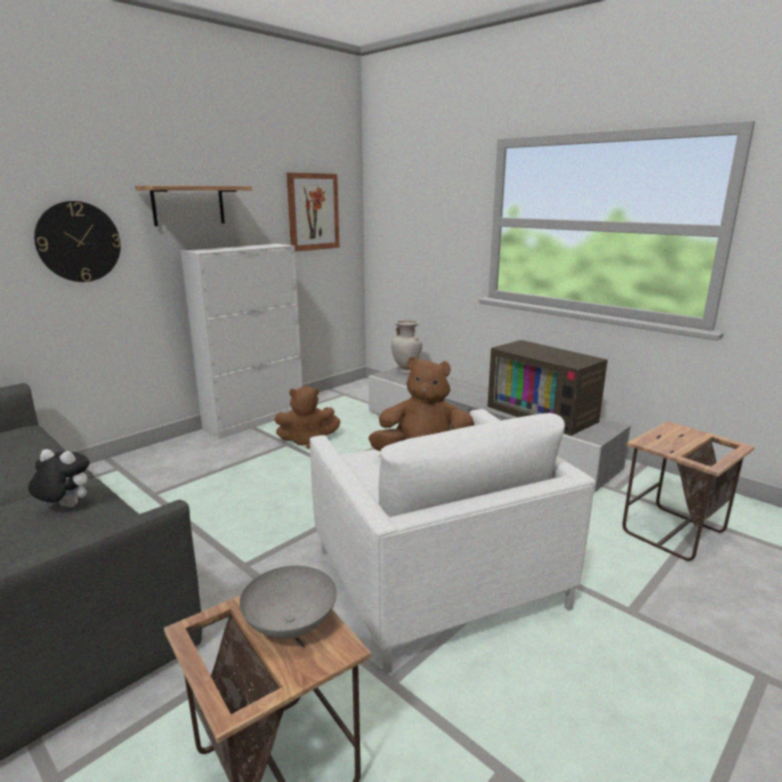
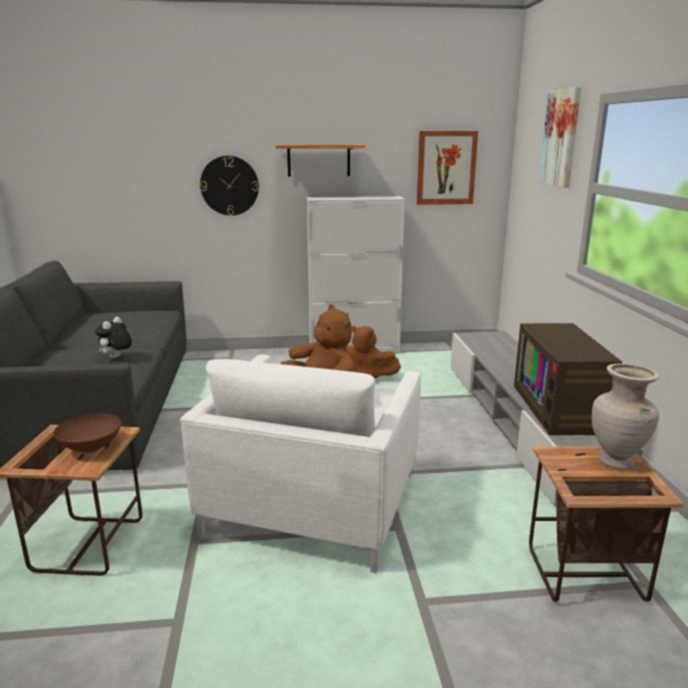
camera: 40 degrees right, 0 degrees up
plush toy [28,449,90,507] -> plush toy turned 120 degrees counterclockwise [95,317,132,358]
grey bowl [239,566,337,639] -> brown bowl [54,413,121,453]
beige vase [391,321,422,374] -> beige vase moved to [592,364,660,469]
none -> picture [539,87,581,188]

